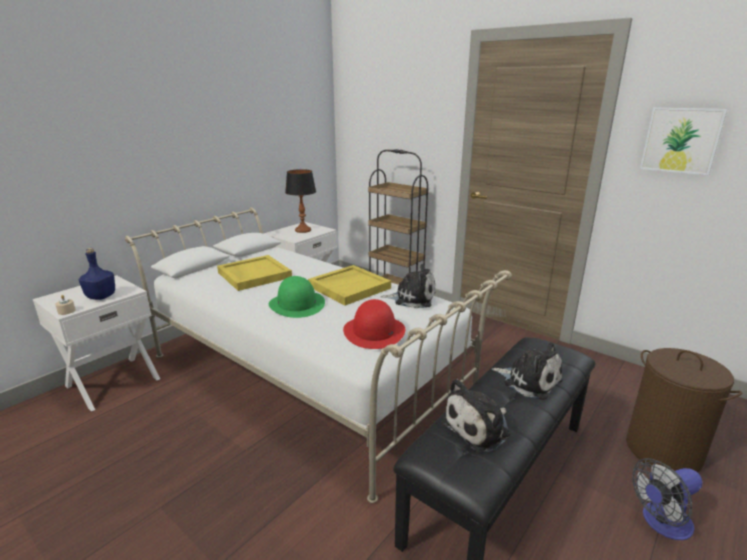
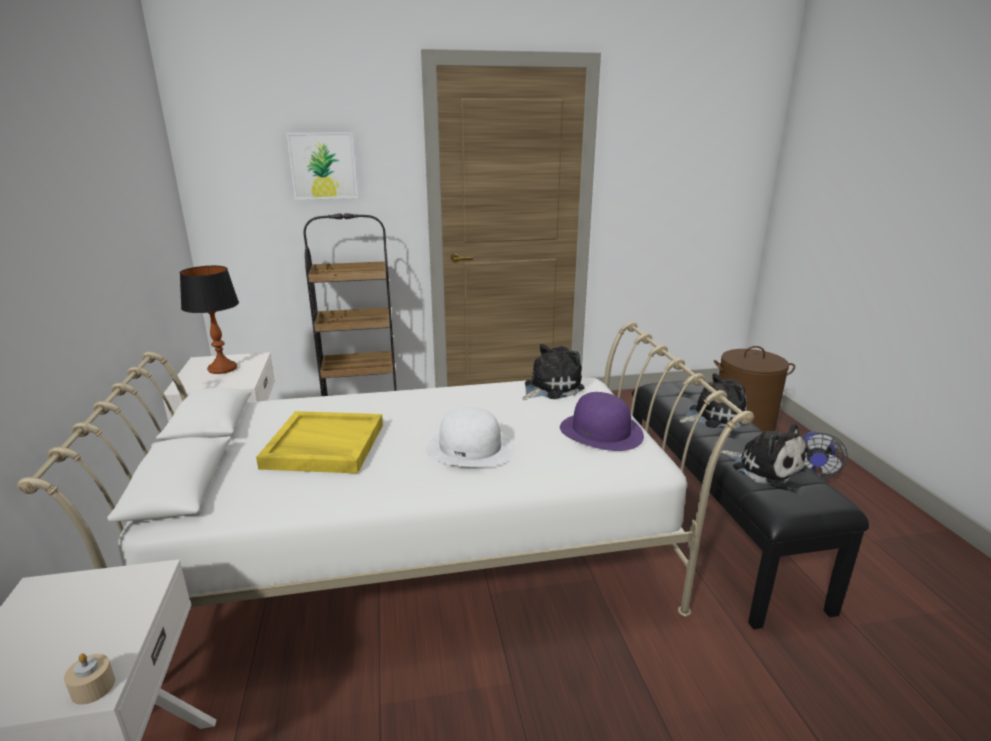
camera: 50 degrees left, 0 degrees up
blue bottle [79,248,115,300] -> none
green hat [269,276,325,318] -> white hat [426,407,515,467]
yellow tray [308,265,391,306] -> none
red hat [343,299,405,349] -> purple hat [560,392,644,451]
plush toy [441,379,510,452] -> plush toy turned 45 degrees counterclockwise [721,424,806,488]
picture [640,107,727,175] -> picture moved to [286,132,358,200]

